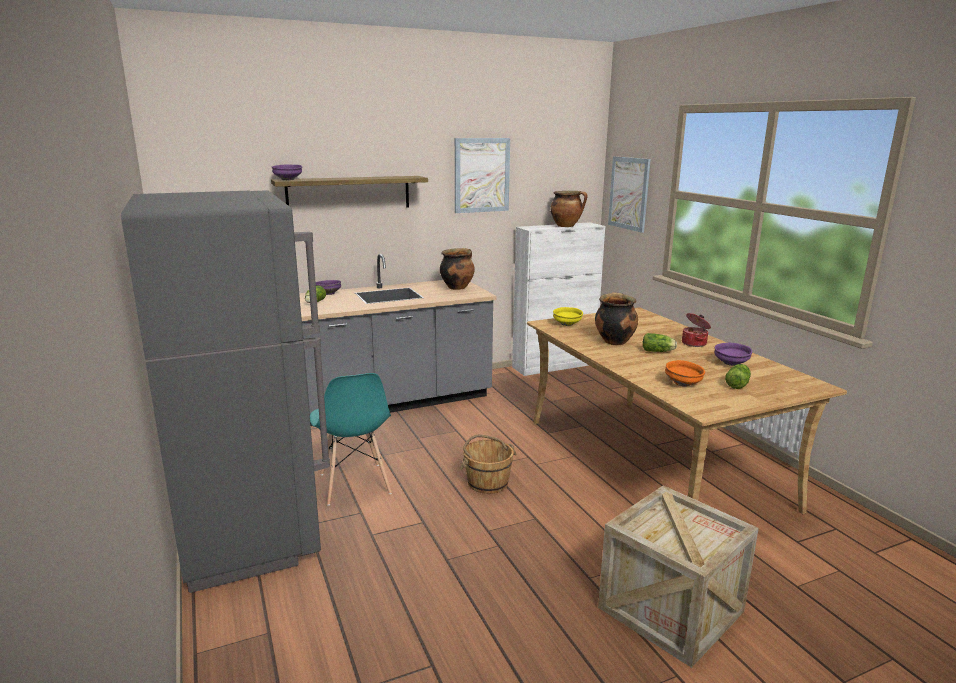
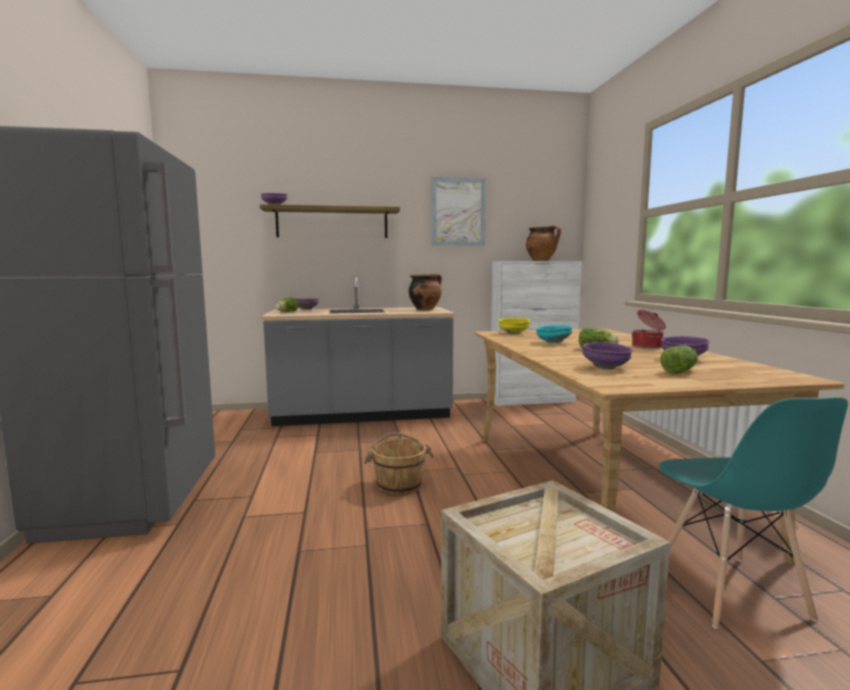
camera: 15 degrees right, 10 degrees down
turquoise chair [310,373,392,506] -> turquoise chair moved to [659,397,848,629]
cooking pot [595,292,638,345] -> turquoise bowl [536,325,572,343]
picture [608,156,651,233] -> none
orange bowl [665,360,705,387] -> purple bowl [582,342,633,369]

